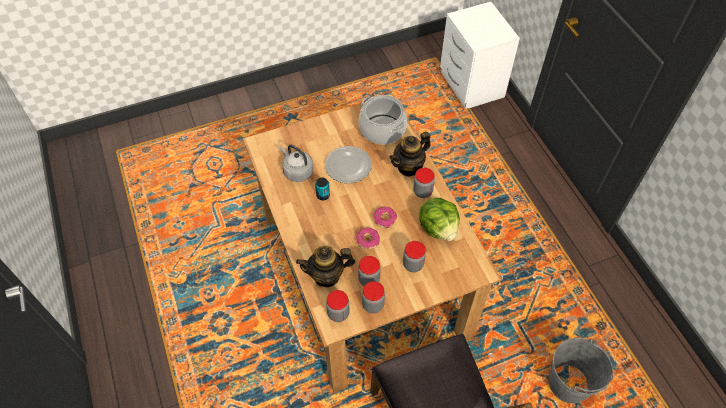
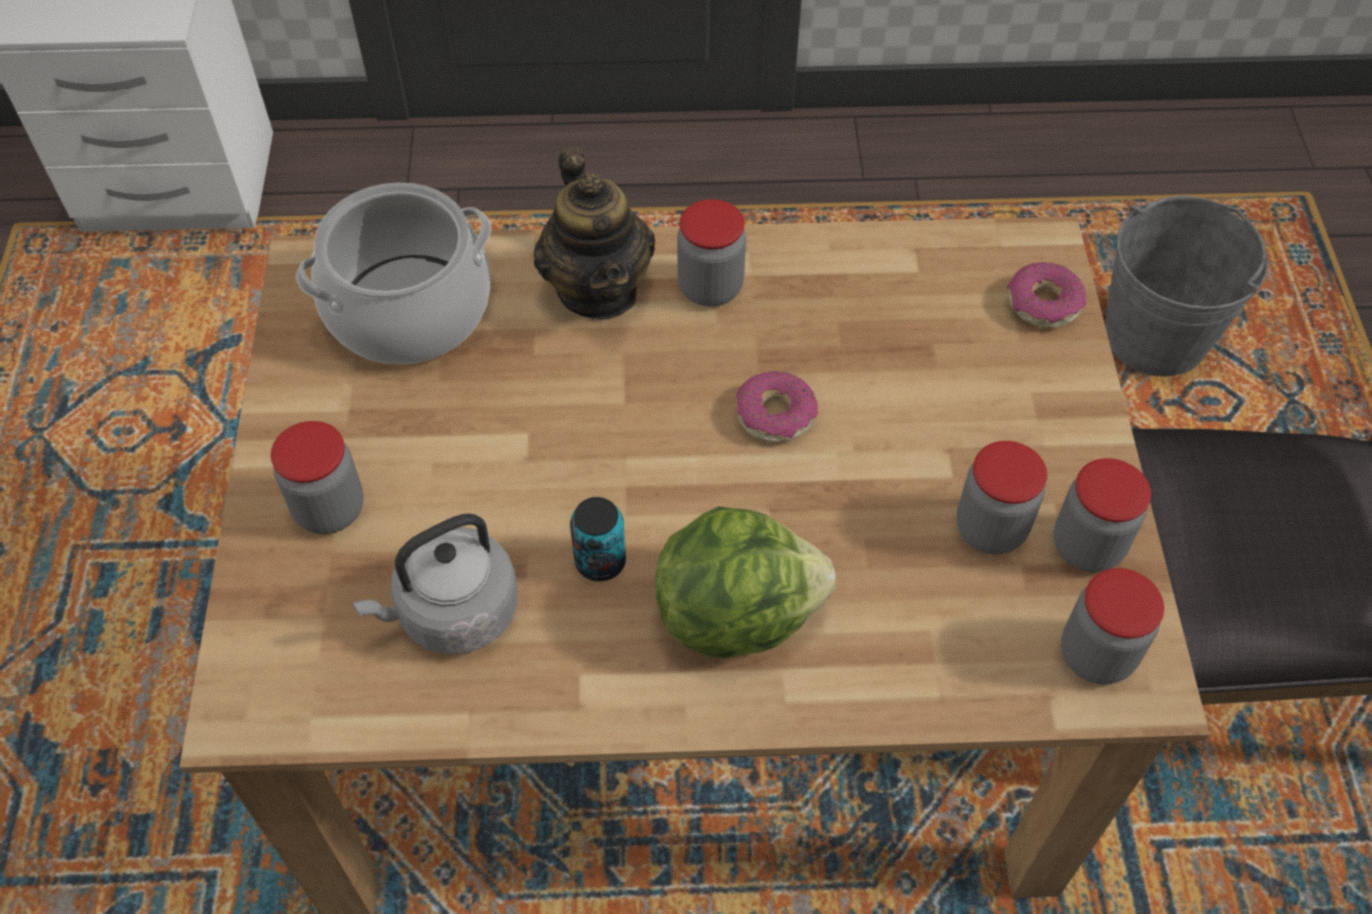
camera: 70 degrees left, 0 degrees up
teapot [296,246,355,287] -> none
plate [325,146,372,183] -> none
donut [356,228,380,249] -> donut moved to [1007,262,1086,328]
jar [403,241,426,272] -> jar moved to [271,421,364,534]
lettuce [419,197,460,241] -> lettuce moved to [655,506,836,658]

